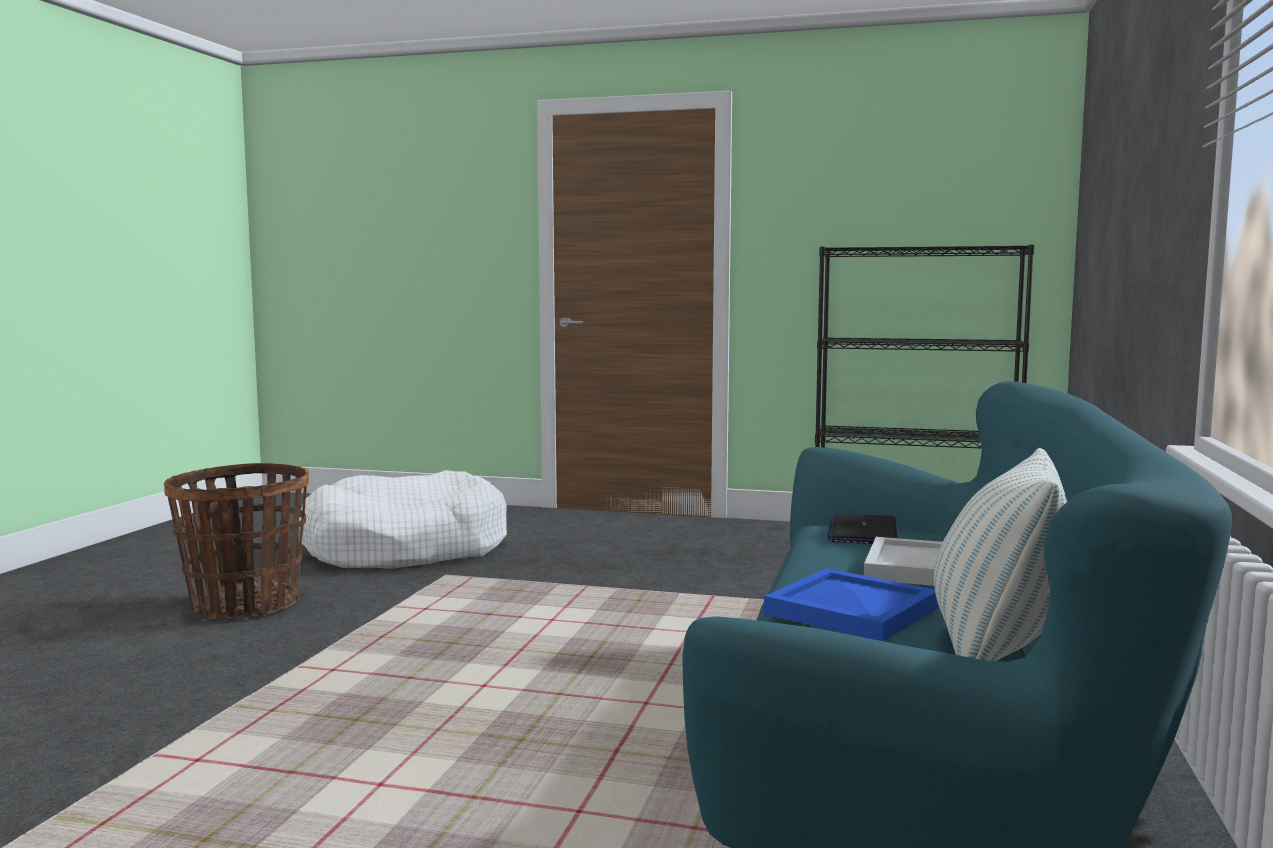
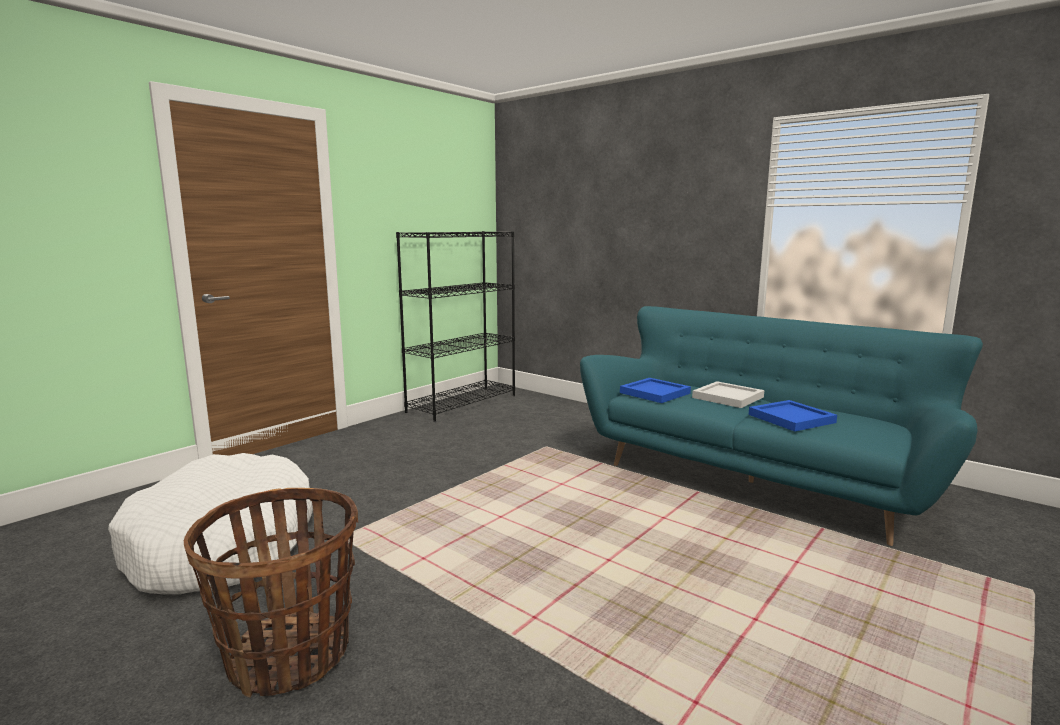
camera: 65 degrees left, 5 degrees up
laptop [827,514,897,544] -> blue tray [620,378,691,403]
pillow [934,448,1068,661] -> none

